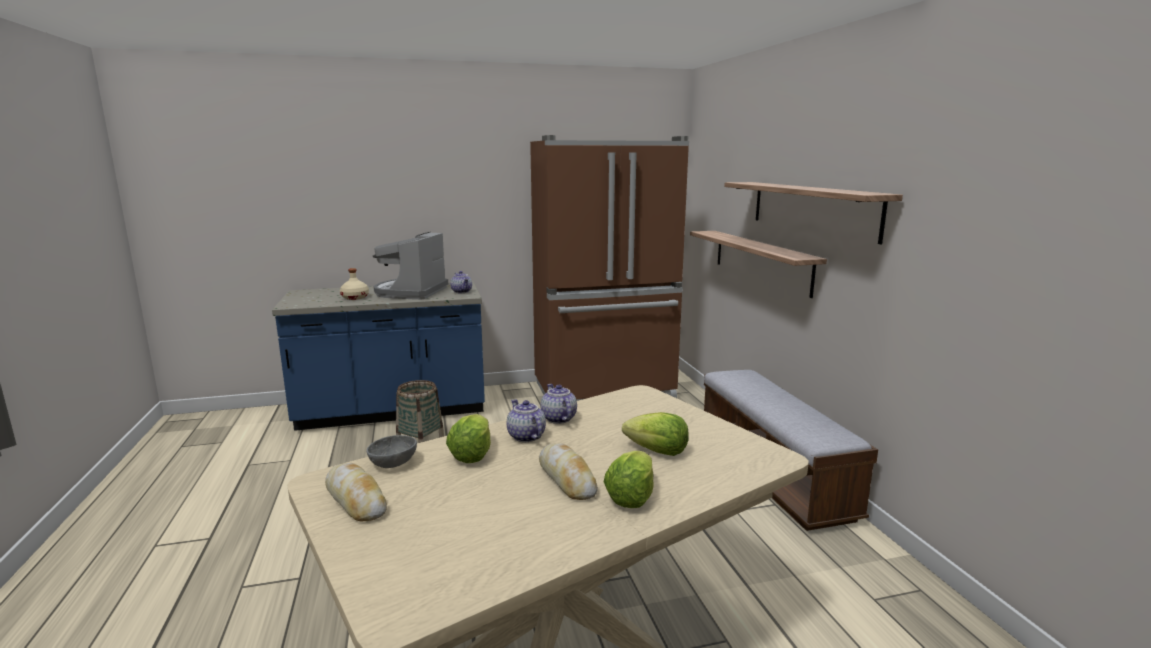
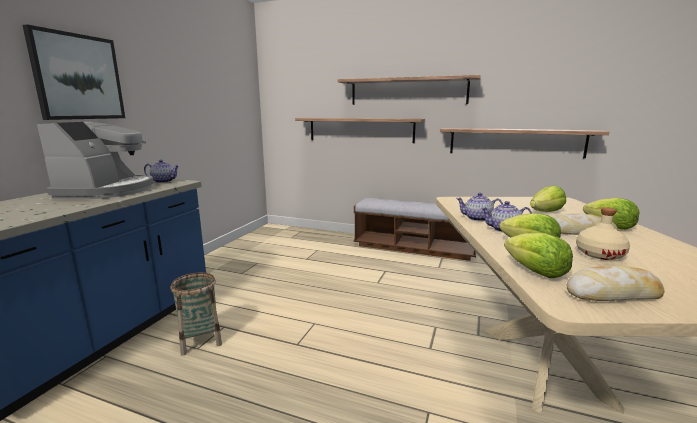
camera: 55 degrees left, 0 degrees up
beige bottle [340,268,369,300] -> beige bottle moved to [576,207,630,260]
grey bowl [366,435,417,468] -> lettuce [504,233,573,278]
coffee machine [373,232,448,300] -> coffee machine turned 135 degrees counterclockwise [37,122,154,199]
brown fridge [530,135,689,401] -> none
none -> picture [23,24,125,120]
none -> shelf [440,128,609,158]

